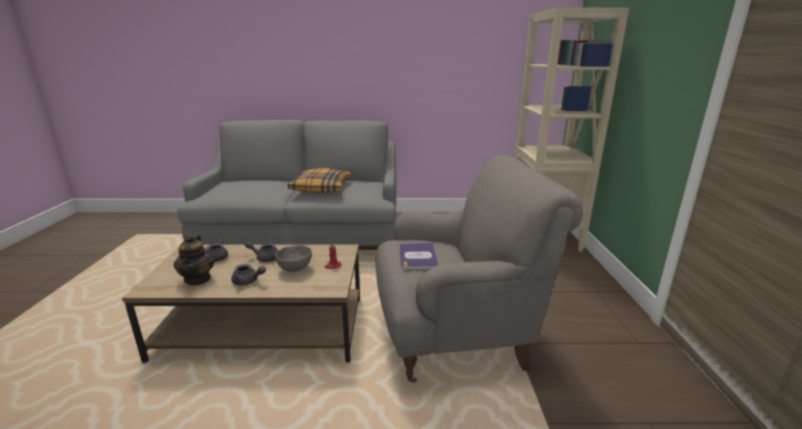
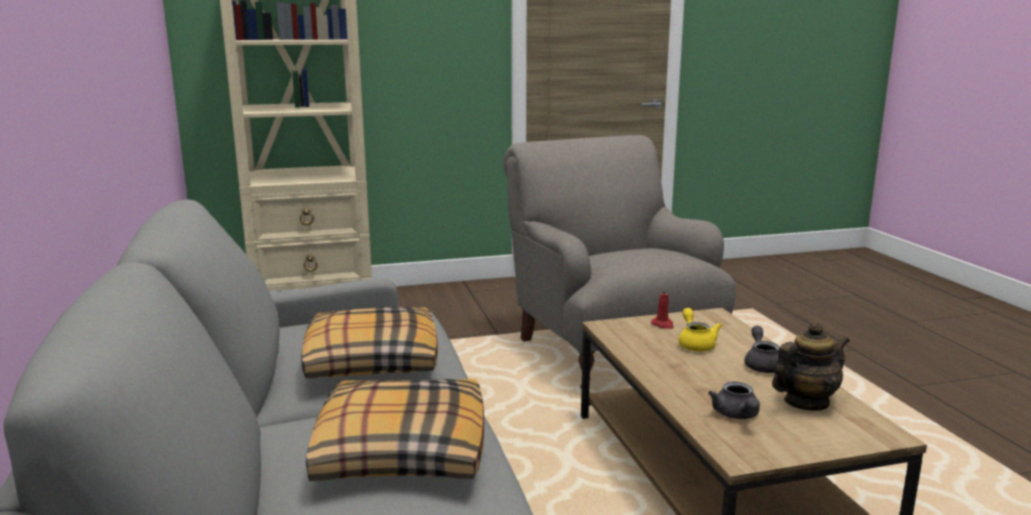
camera: 105 degrees left, 5 degrees down
grey teapot [245,239,279,262] -> none
grey bowl [275,245,312,272] -> yellow teapot [678,308,722,352]
book [399,243,439,270] -> none
none -> pillow [306,379,484,481]

